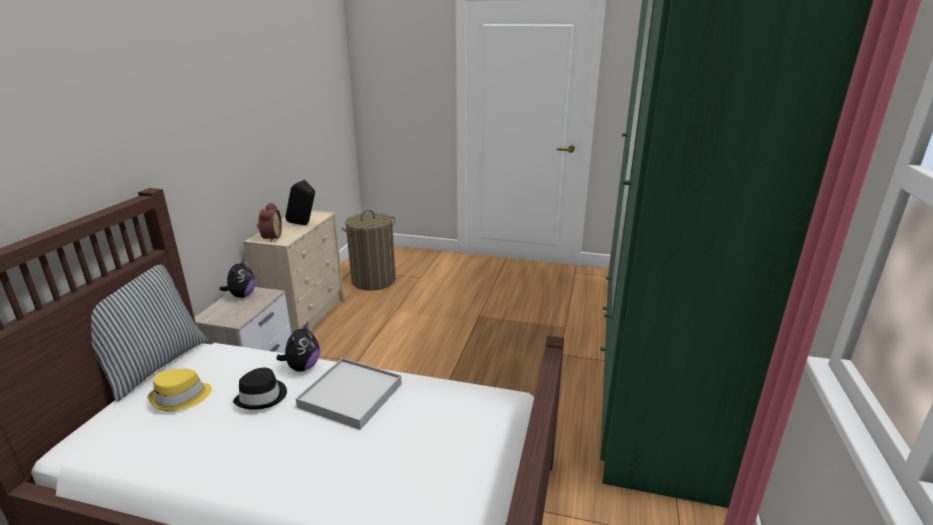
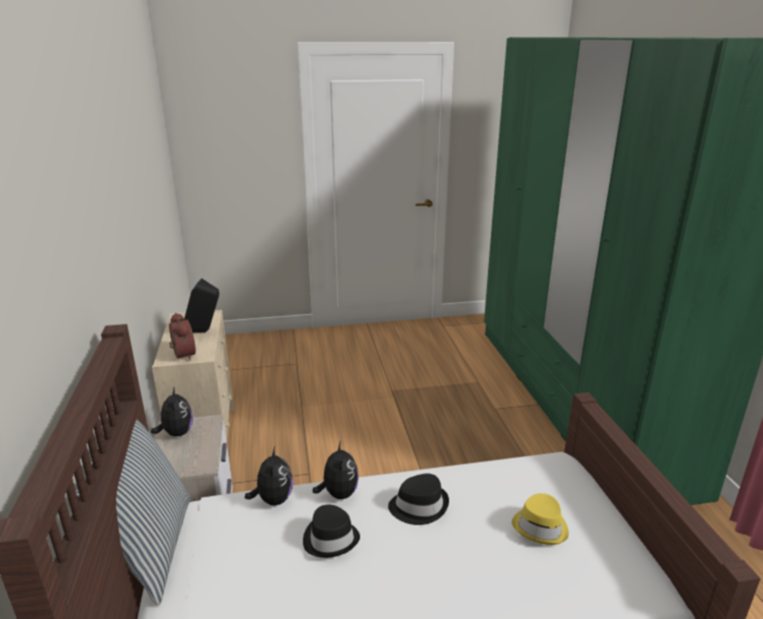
camera: 25 degrees left, 0 degrees up
yellow hat [148,369,212,411] -> yellow hat moved to [512,493,569,545]
white tray [295,358,402,430] -> black hat [388,473,449,525]
laundry basket [341,210,396,290] -> none
none -> plush toy [245,447,293,505]

